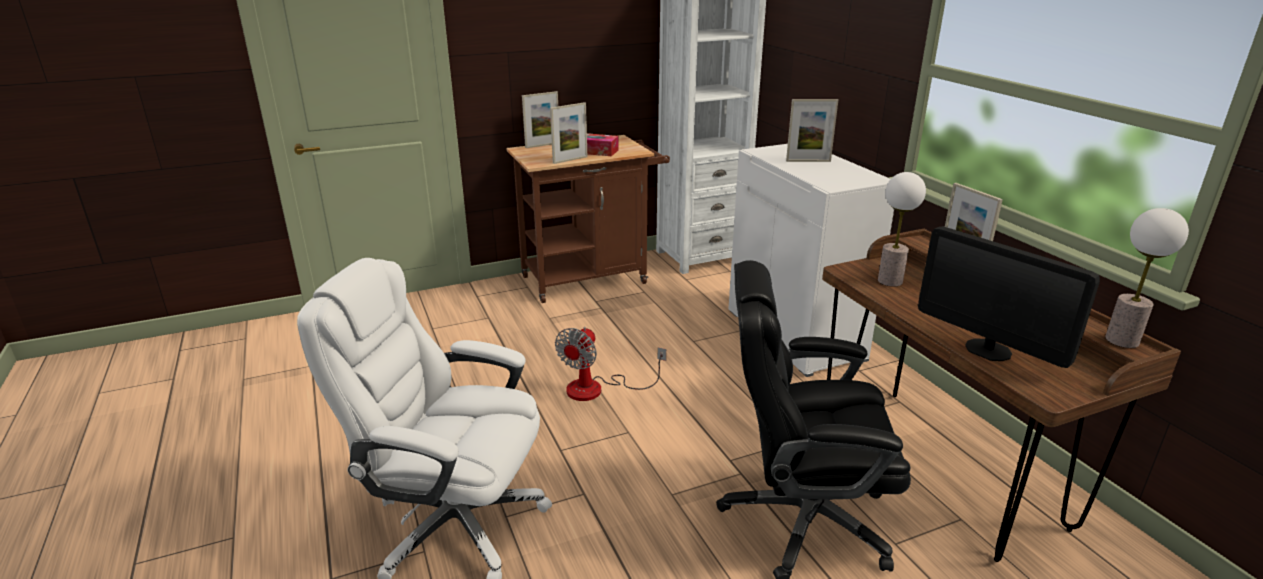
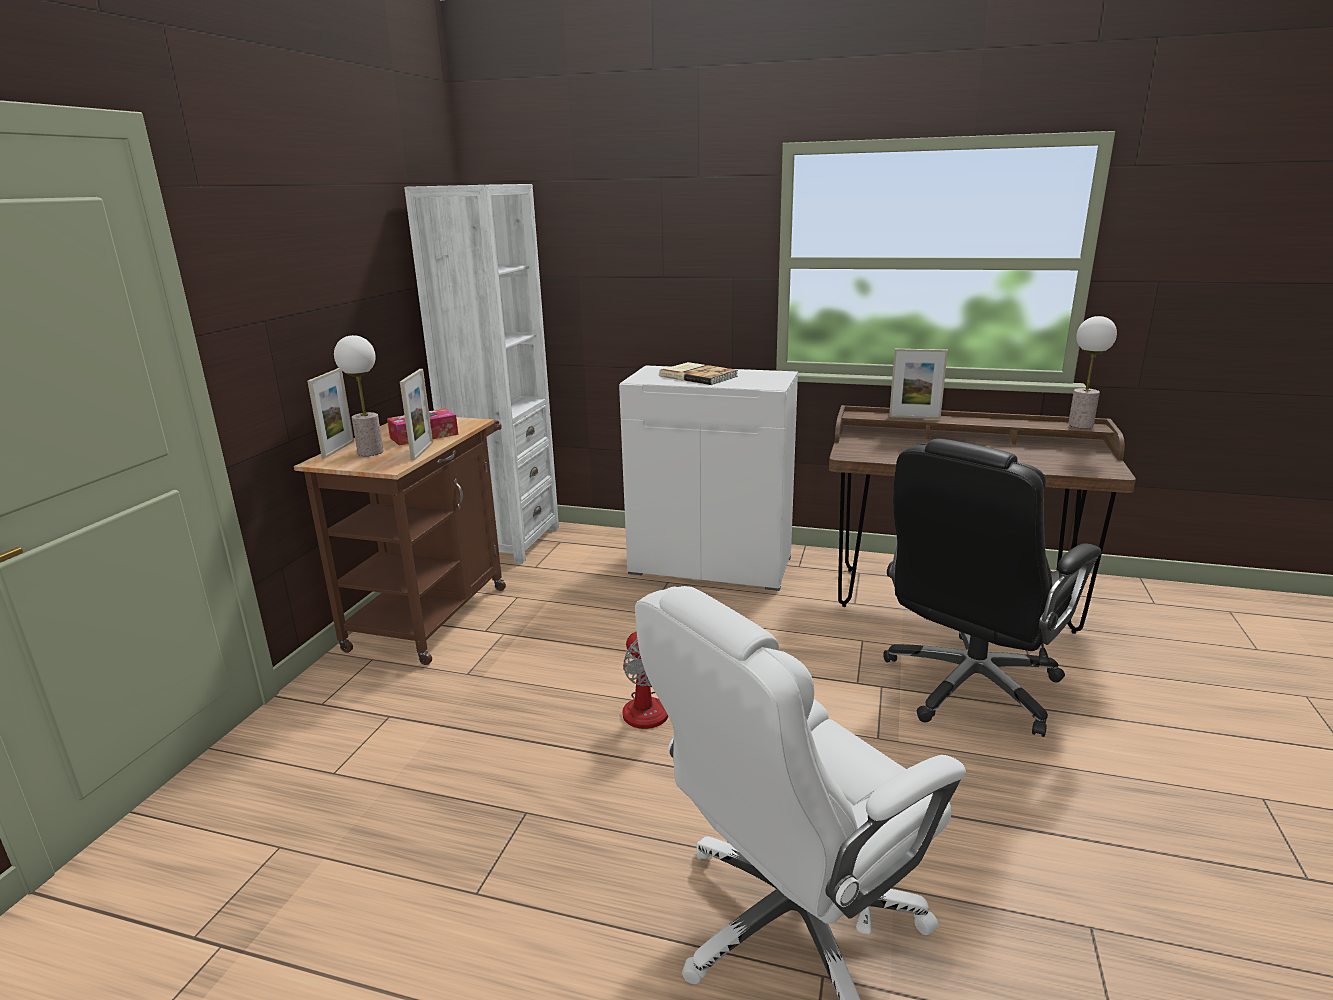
camera: 50 degrees left, 5 degrees down
picture frame [786,99,838,162] -> book [659,362,738,385]
table lamp [878,172,926,287] -> table lamp moved to [334,335,384,456]
monitor [918,227,1100,368] -> none

